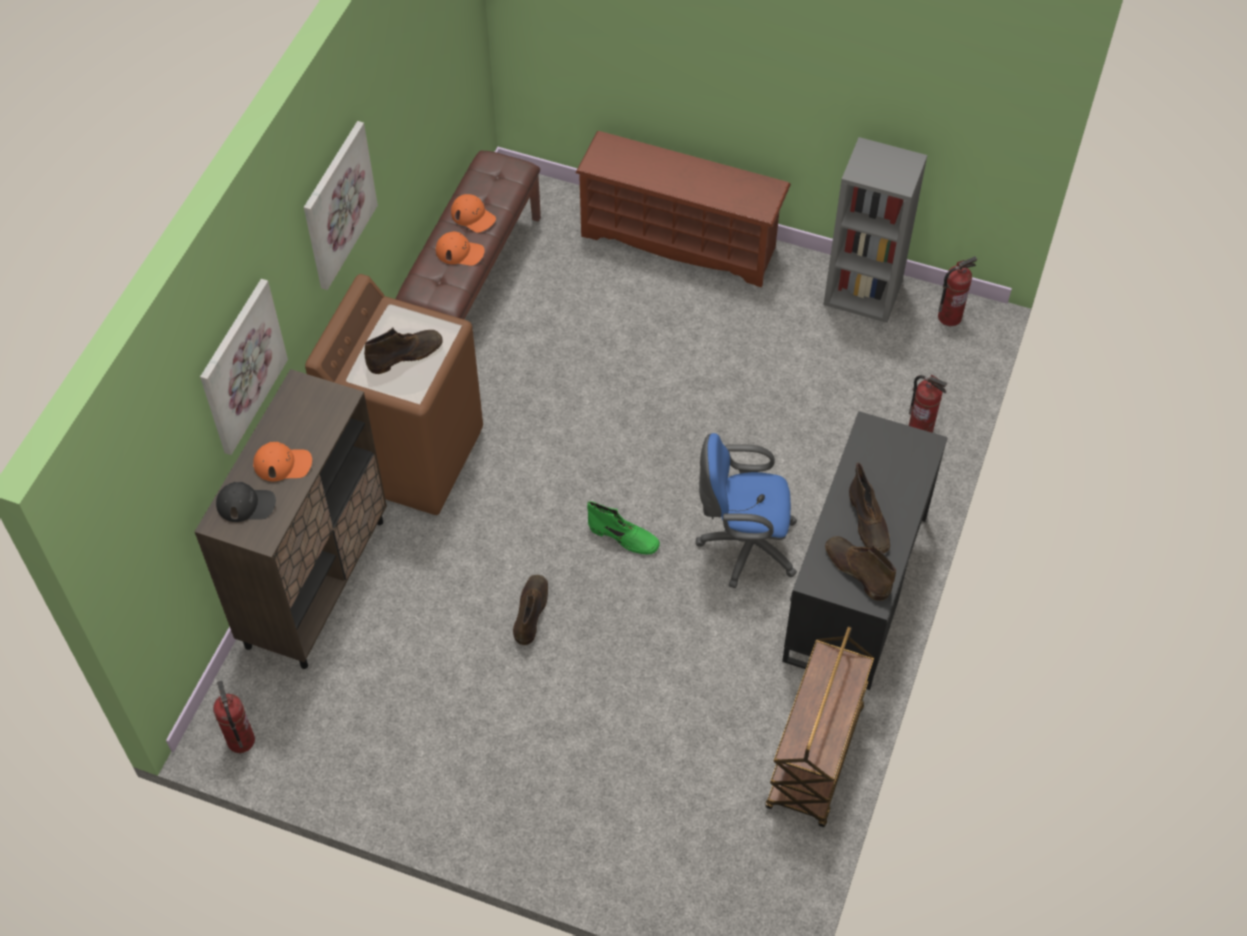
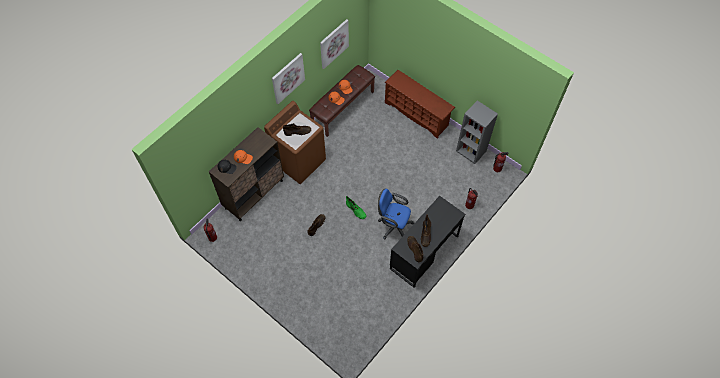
camera: 20 degrees right, 5 degrees up
picture [200,279,288,455] -> picture moved to [320,19,349,69]
brown cart [766,626,874,827] -> none

